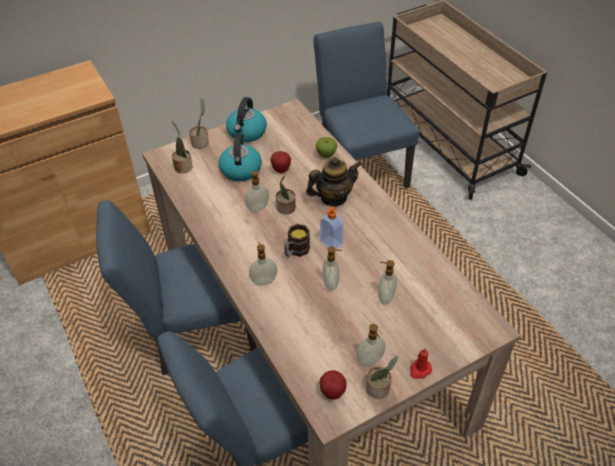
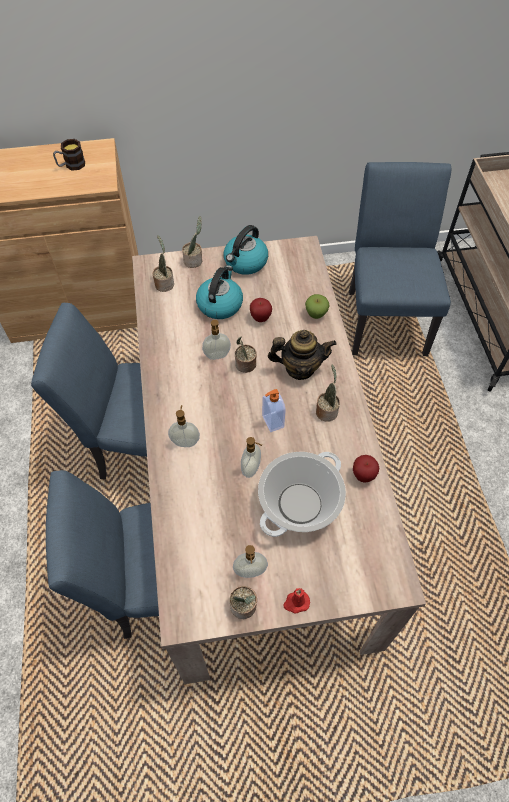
camera: 20 degrees right, 10 degrees up
mug [284,224,310,257] -> mug moved to [53,139,85,171]
apple [320,370,347,400] -> apple moved to [353,455,379,483]
soap dispenser [378,260,397,304] -> cooking pot [258,452,346,537]
none -> potted plant [316,365,340,422]

